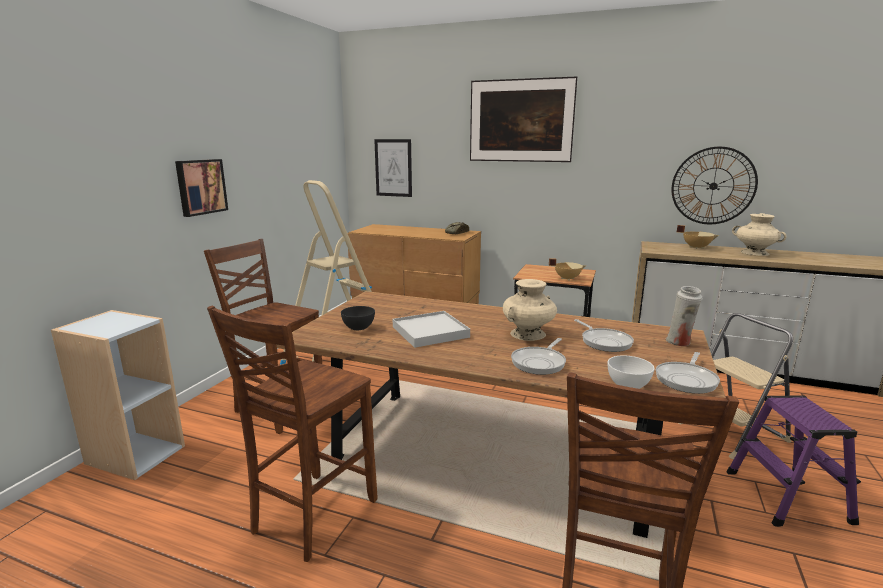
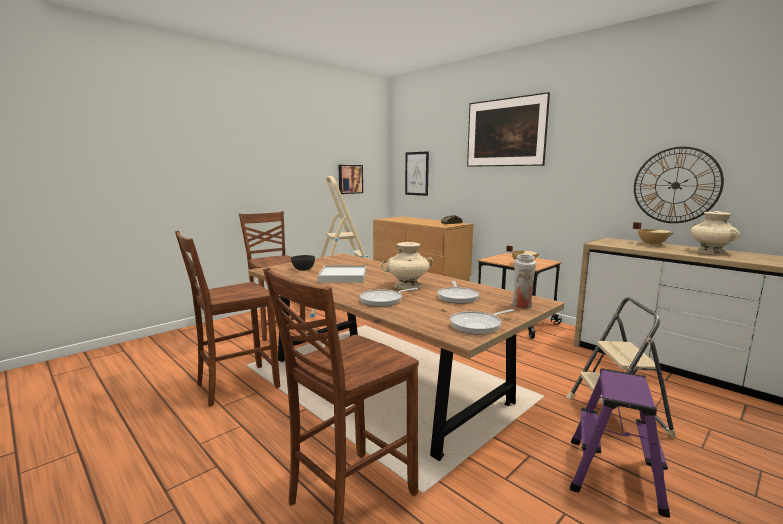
camera: 25 degrees right, 5 degrees down
bookcase [51,310,185,480] -> none
picture [175,159,228,217] -> picture moved to [338,165,363,194]
white bowl [608,356,655,389] -> none

